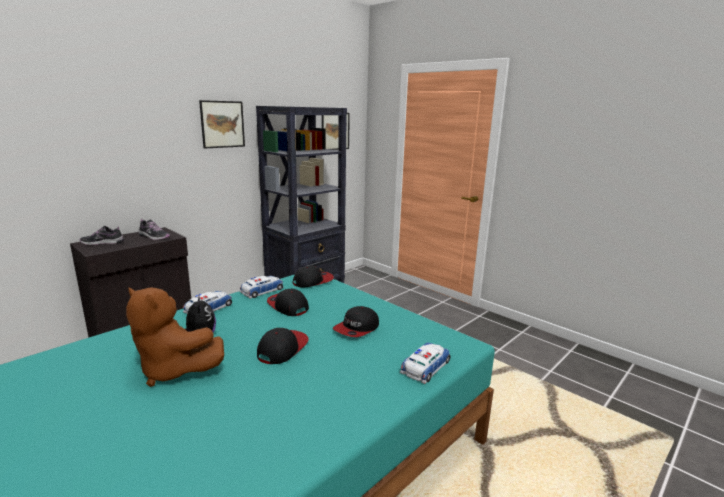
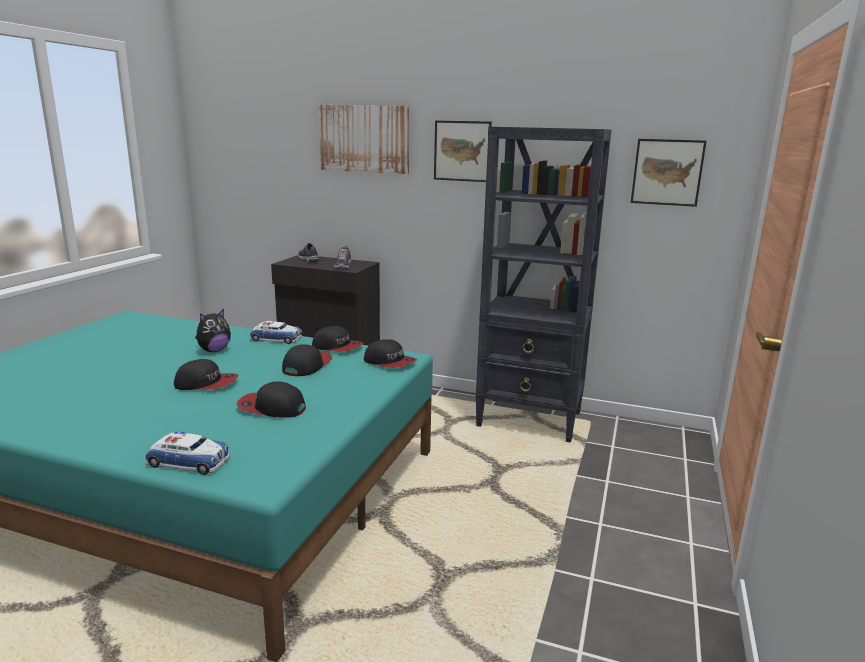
camera: 65 degrees right, 0 degrees up
brown plush toy [126,287,224,387] -> none
toy car [240,276,283,299] -> cap [312,326,363,352]
none -> picture [319,105,410,174]

